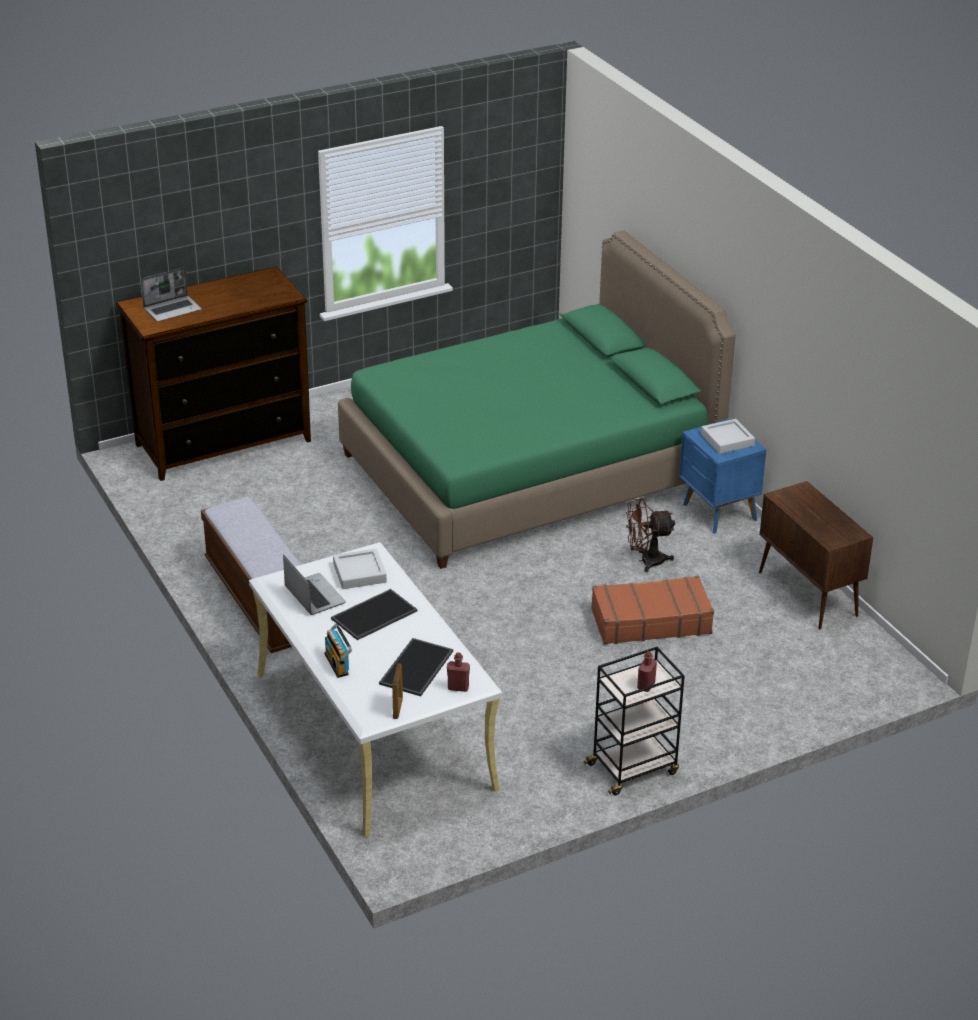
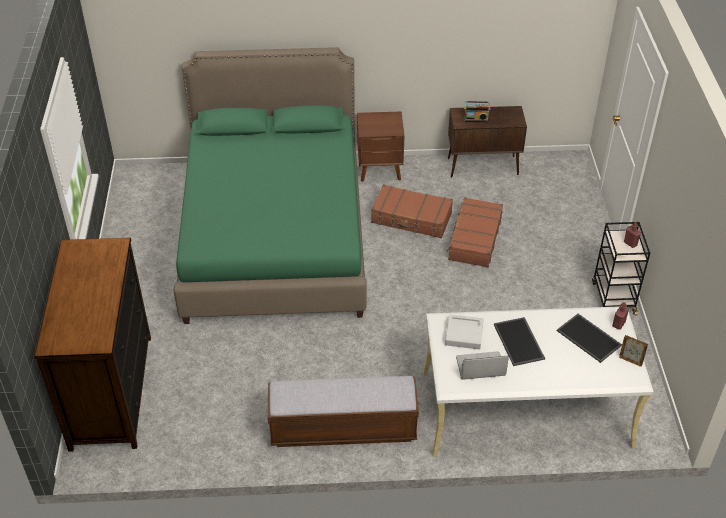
camera: 65 degrees left, 10 degrees up
laptop [141,267,202,322] -> none
radio [325,624,352,678] -> radio moved to [464,101,490,122]
brown fan [626,498,675,572] -> brown suitcase [371,184,453,238]
blue nightstand [679,418,767,534] -> brown nightstand [357,112,405,182]
grey tray [701,419,755,454] -> none

